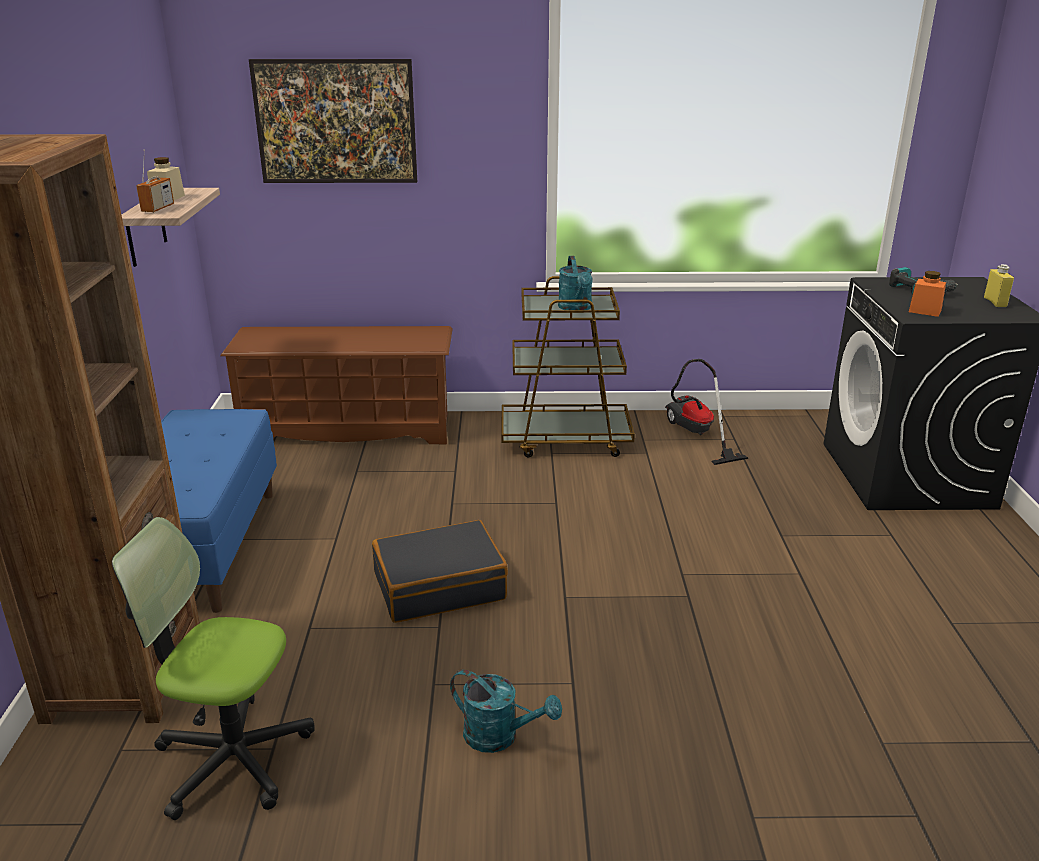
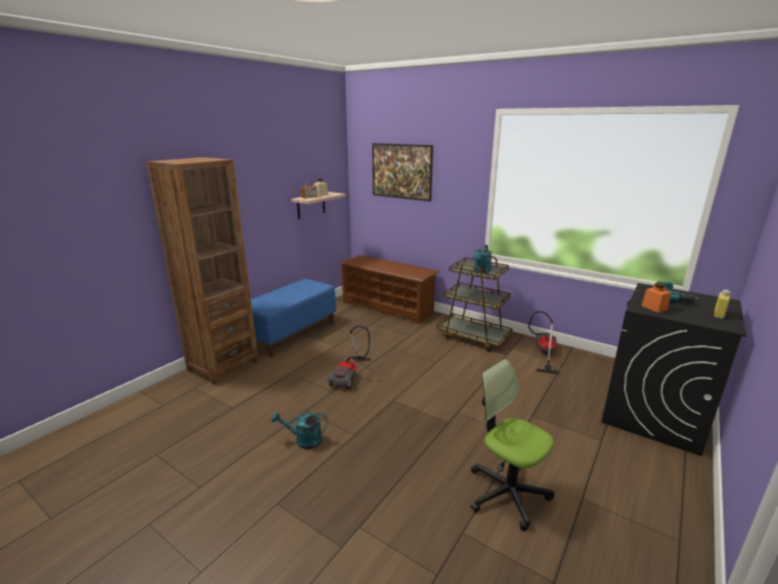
camera: 35 degrees right, 5 degrees down
office chair [112,517,315,820] -> office chair moved to [471,359,555,531]
black suitcase [372,520,508,623] -> vacuum cleaner [328,325,371,390]
turquoise watering can [450,669,562,753] -> turquoise watering can turned 120 degrees clockwise [271,412,328,449]

